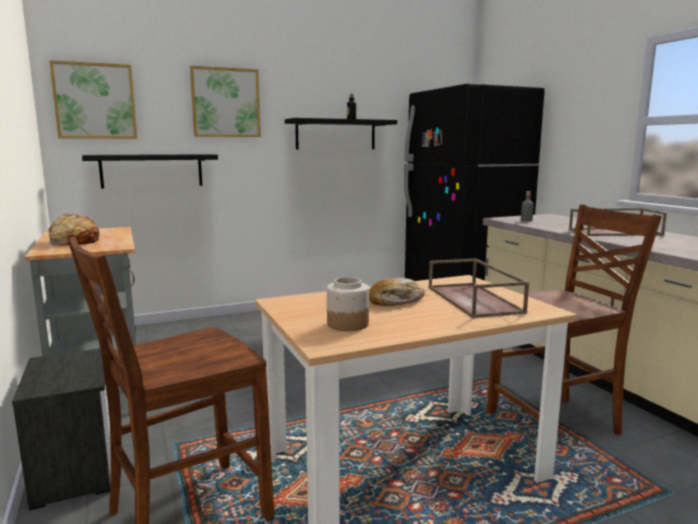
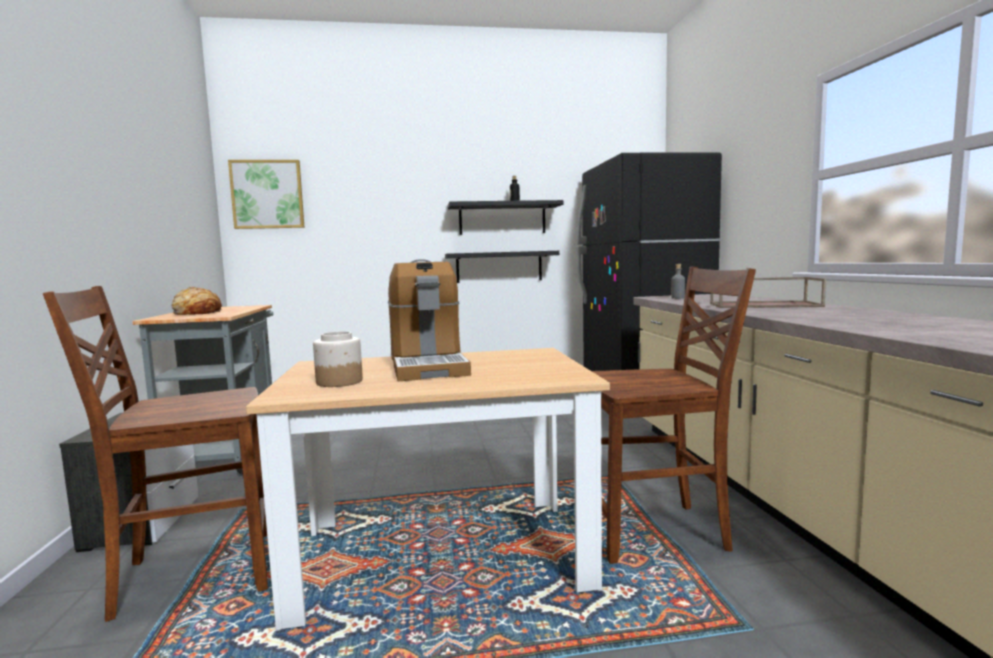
camera: 15 degrees right, 5 degrees down
black shelf [82,154,218,189] -> black shelf moved to [445,251,559,283]
picture [190,66,261,137] -> none
bread [369,278,425,306] -> coffee machine [388,259,471,381]
brown tray [429,258,529,318] -> none

